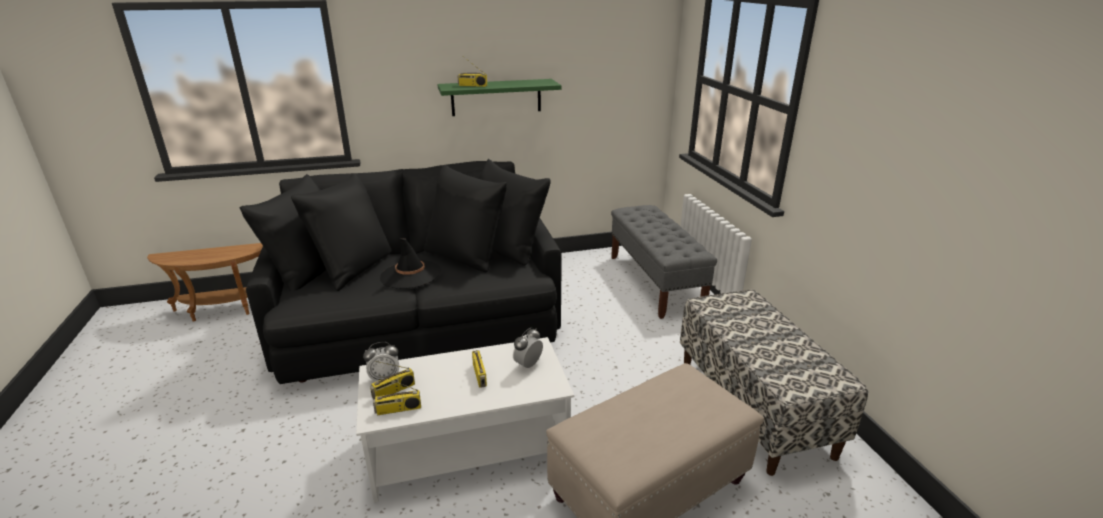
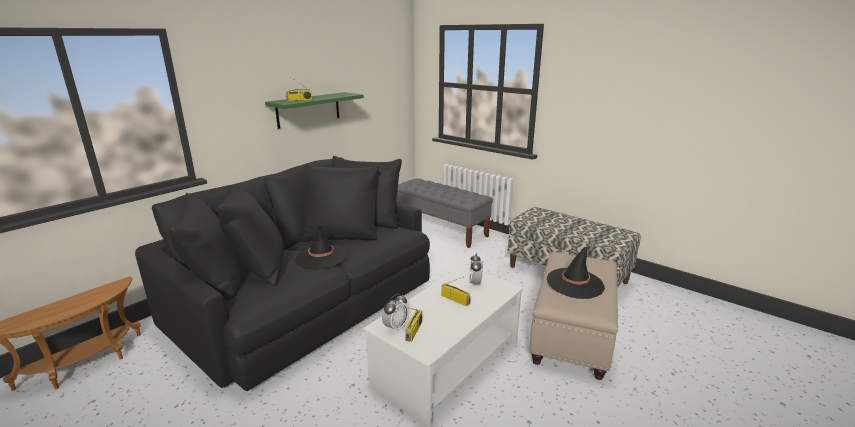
camera: 35 degrees left, 5 degrees down
radio [373,375,421,415] -> none
none -> black hat [547,247,605,299]

